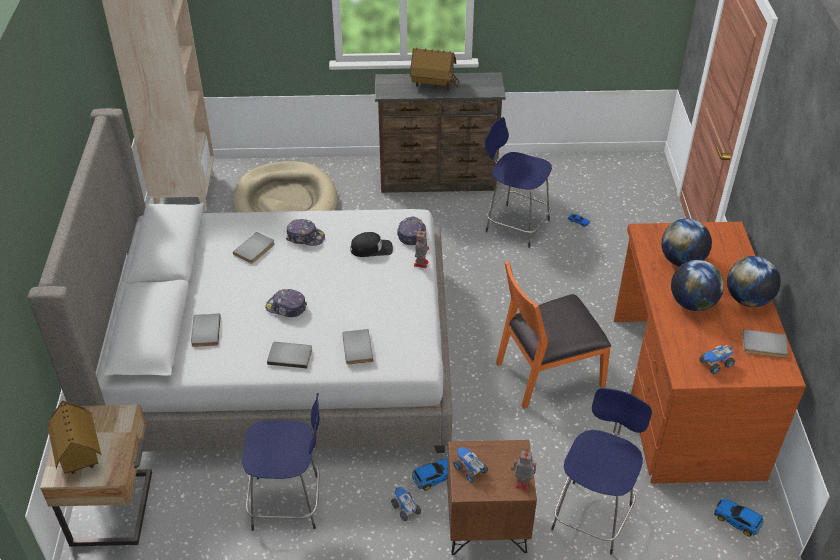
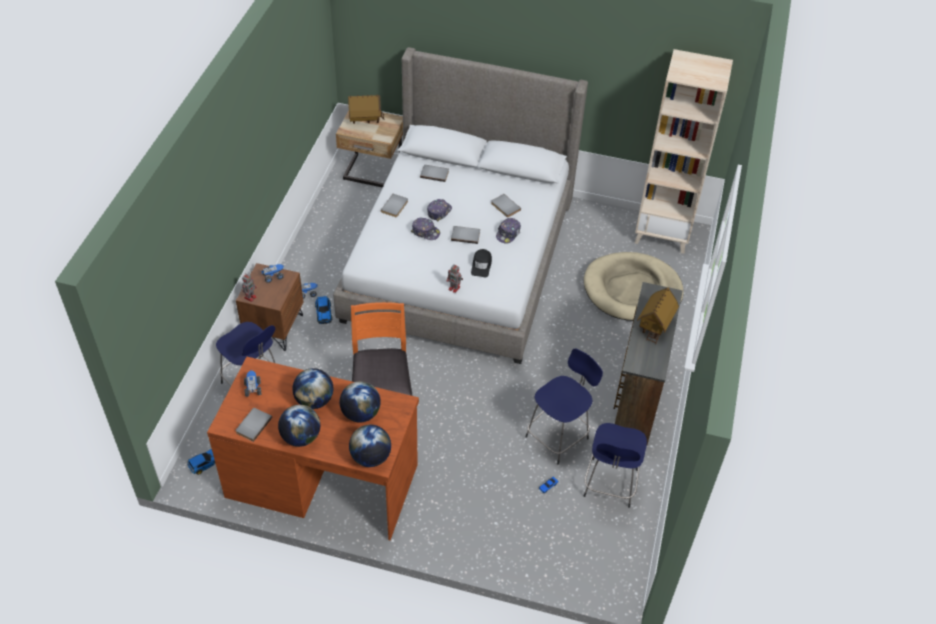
camera: 105 degrees right, 5 degrees up
blue stool [242,393,320,531] -> blue stool moved to [584,423,647,508]
grey book [342,329,373,365] -> grey book moved to [451,226,480,244]
cap [397,216,426,245] -> cap moved to [411,218,440,240]
none -> globe [349,425,391,467]

